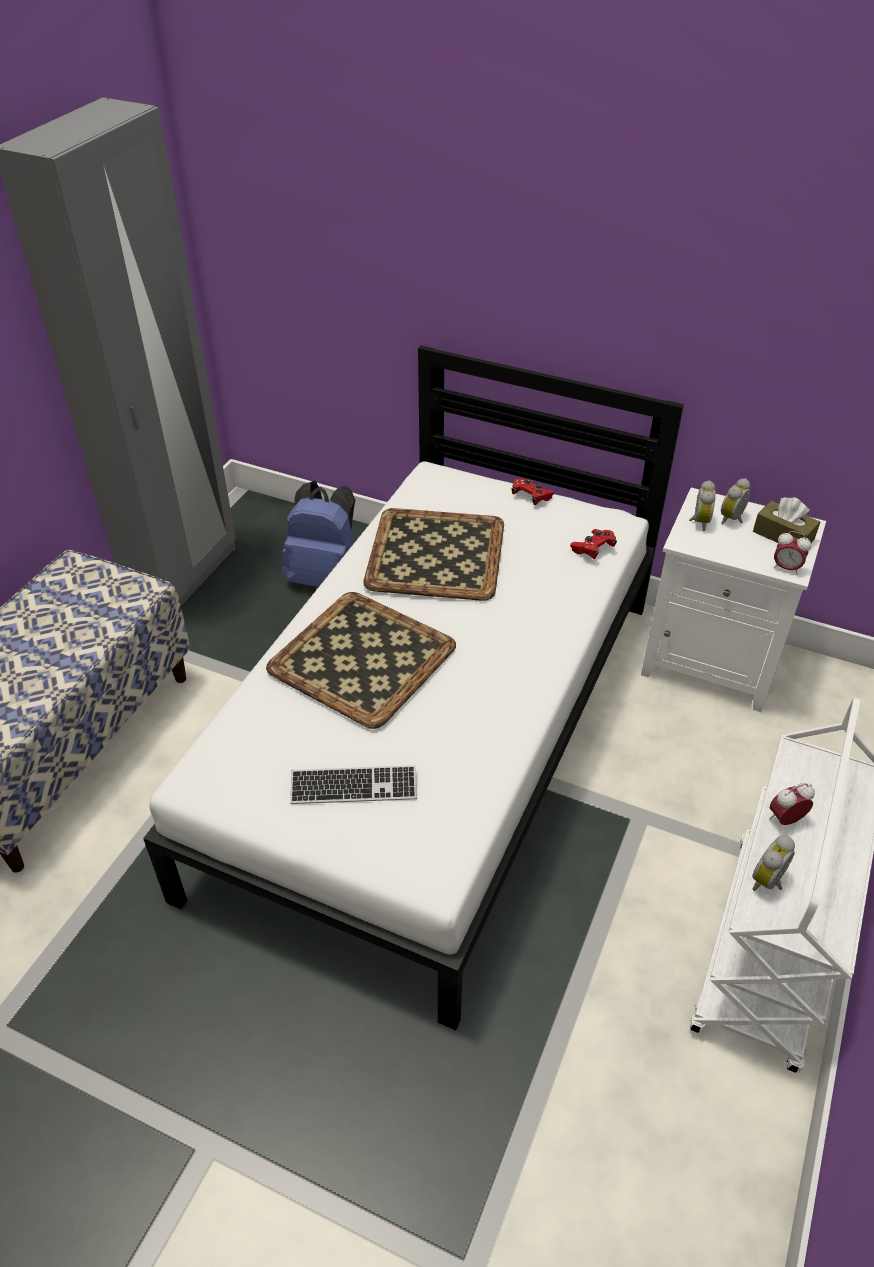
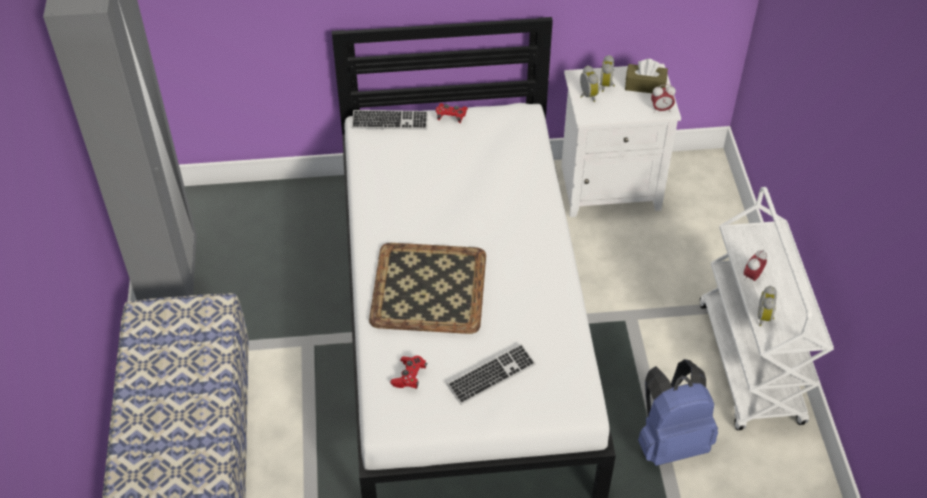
camera: 30 degrees left, 5 degrees up
blue backpack [281,481,355,587] -> blue backpack moved to [638,359,718,466]
tray [363,508,504,601] -> none
red game controller [570,529,617,559] -> red game controller moved to [391,356,427,389]
none -> keyboard [352,110,428,130]

